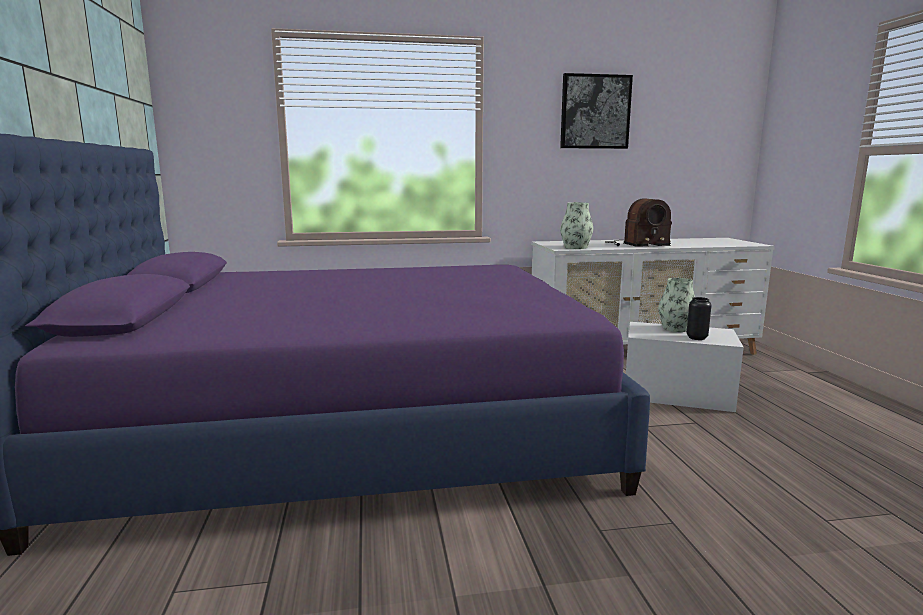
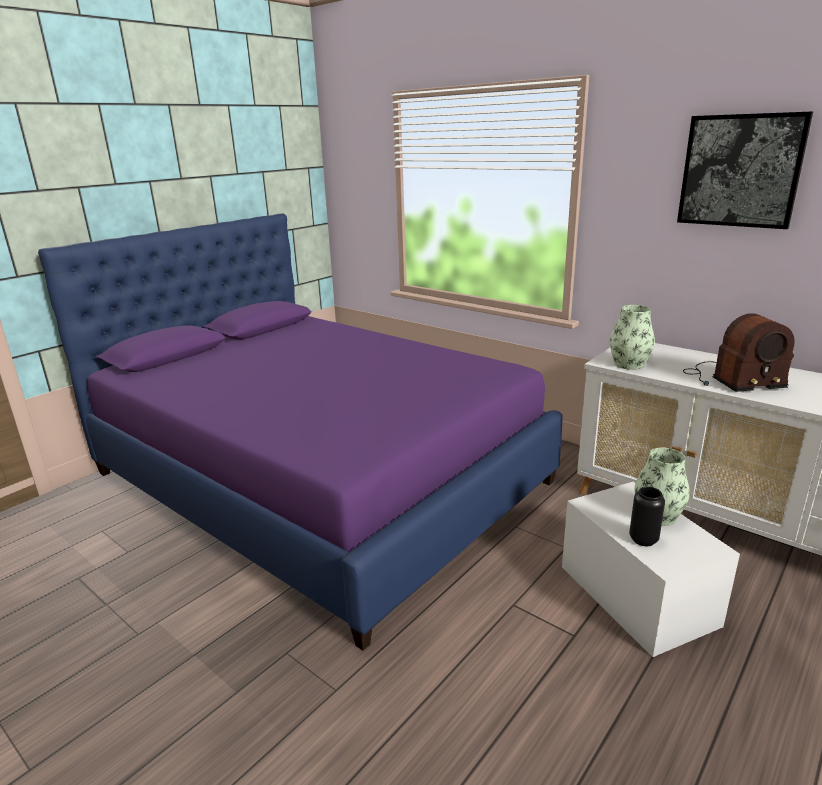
camera: 50 degrees right, 10 degrees up
radio [605,198,672,247] -> radio turned 45 degrees counterclockwise [683,313,795,392]

